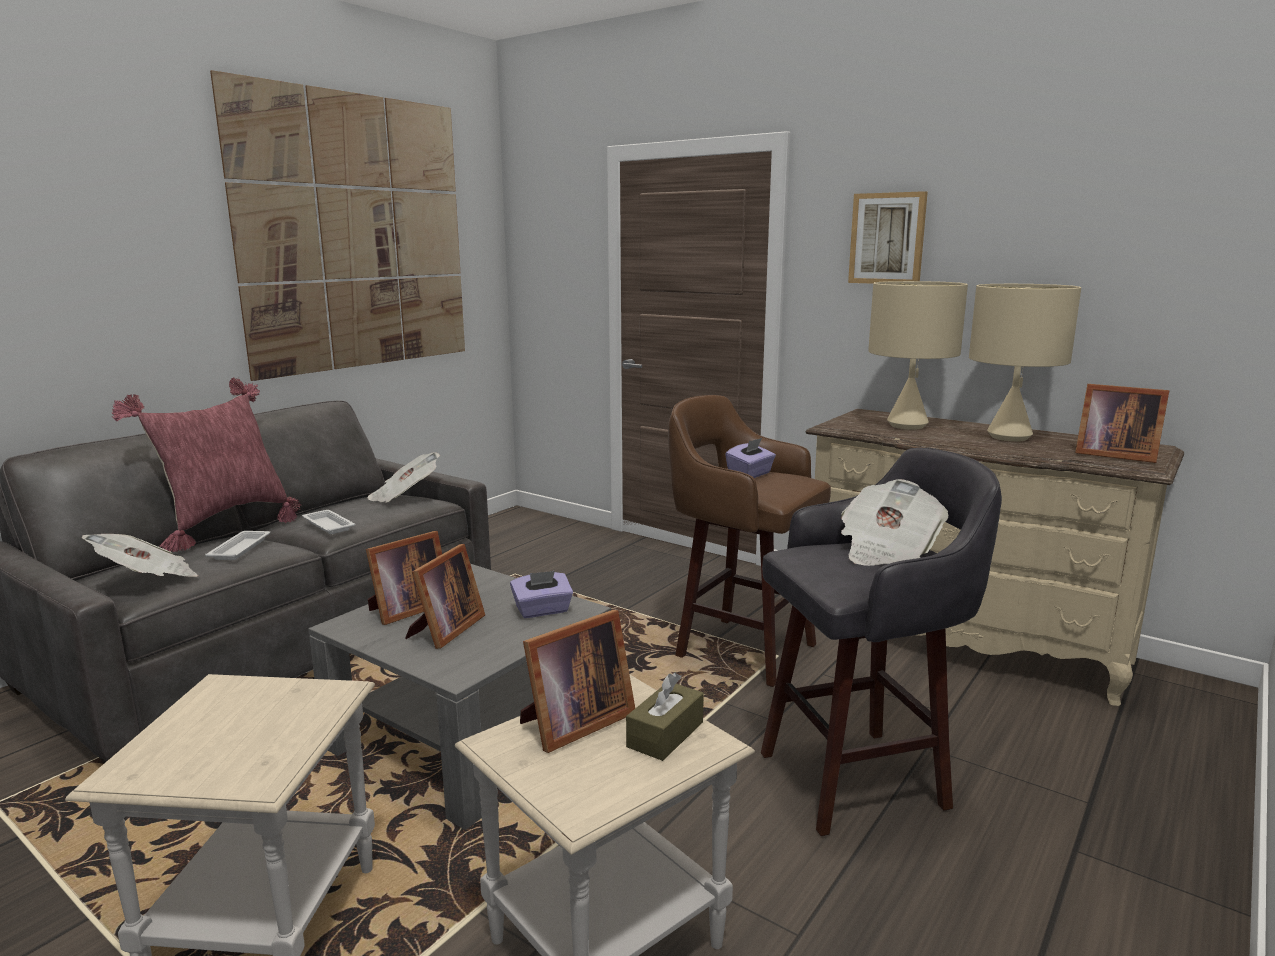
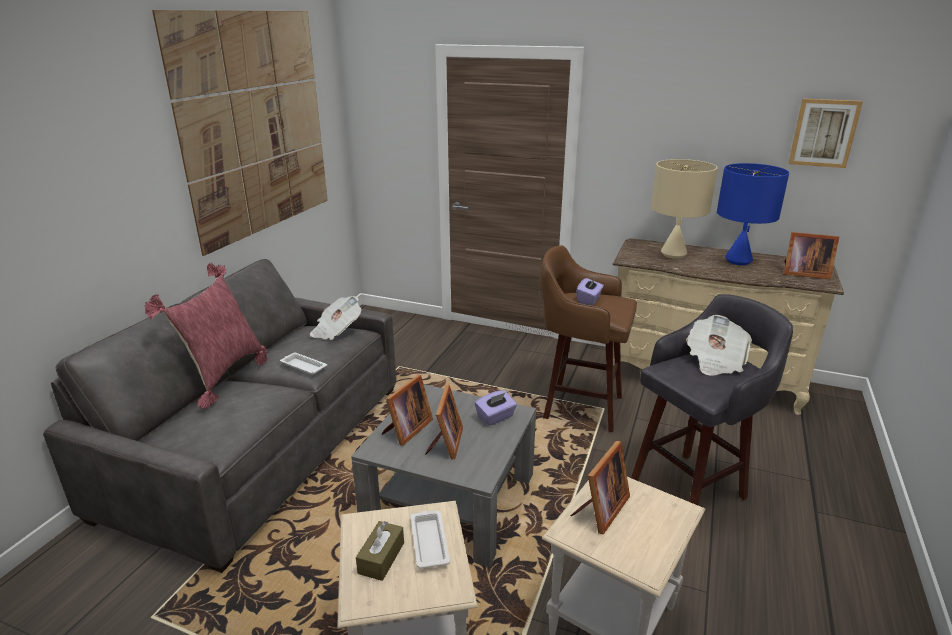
camera: 15 degrees left, 10 degrees up
newspaper [82,534,198,577] -> none
white tray [205,531,270,560] -> white tray moved to [411,510,450,569]
brown tissue box [626,672,704,761] -> brown tissue box moved to [356,521,404,581]
picture [848,191,928,284] -> picture moved to [789,99,863,168]
beige table lamp [969,284,1081,442] -> blue table lamp [717,163,789,265]

